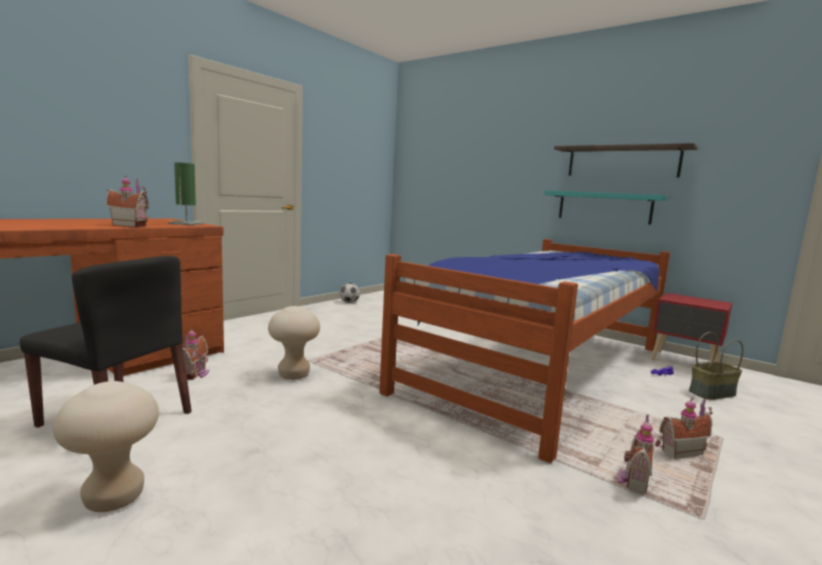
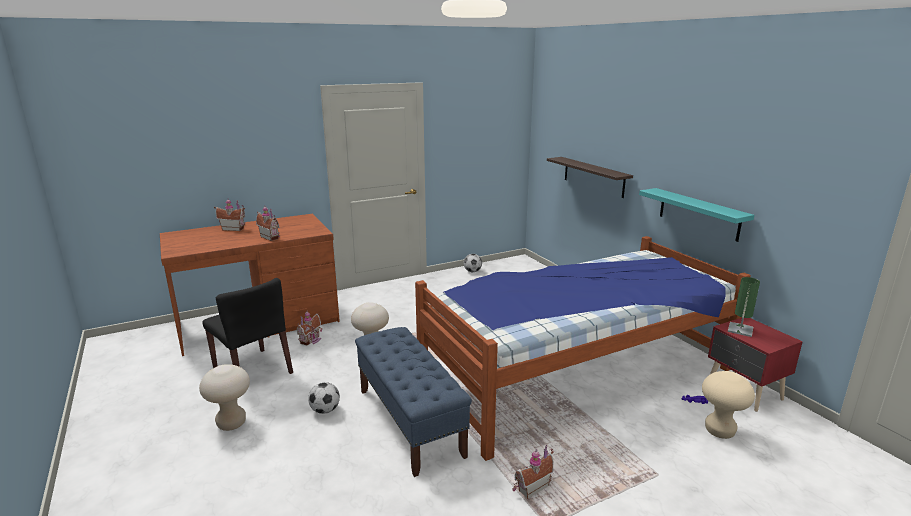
camera: 25 degrees right, 10 degrees up
green table lamp [168,162,204,225] -> green table lamp moved to [728,277,760,337]
shelf [554,143,698,177] -> shelf moved to [547,157,633,198]
toy house [655,398,713,459] -> toy house moved to [214,198,245,231]
basket [689,332,743,400] -> beige stool [702,371,755,439]
none -> football [308,382,340,414]
none -> blue bench [355,327,472,477]

